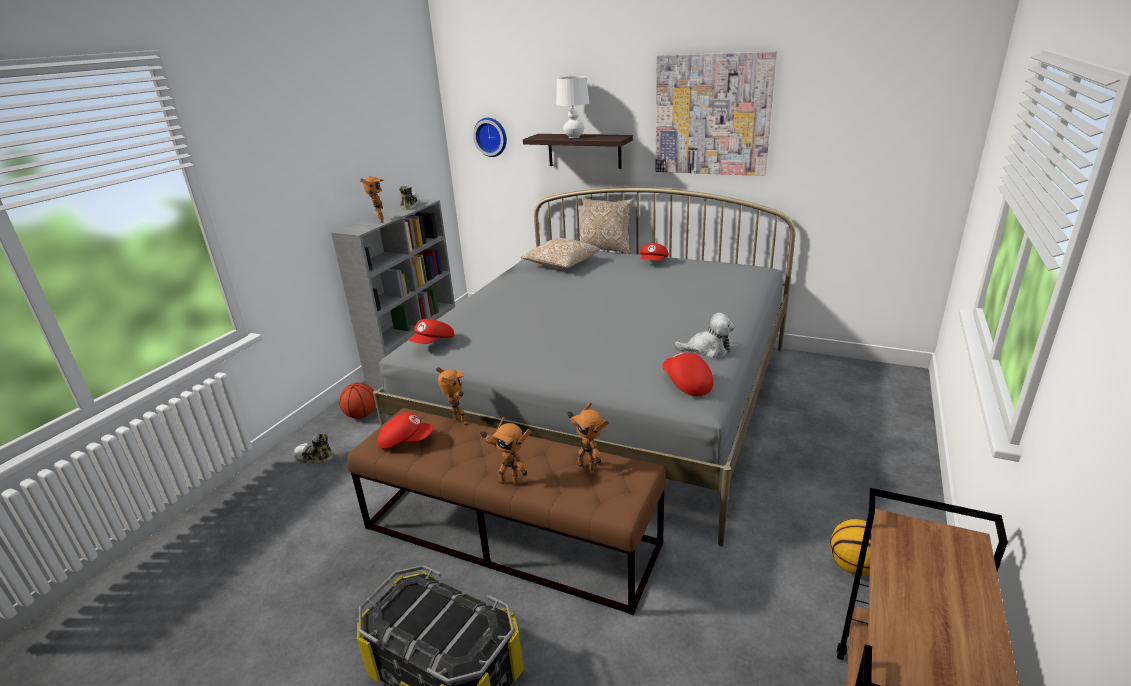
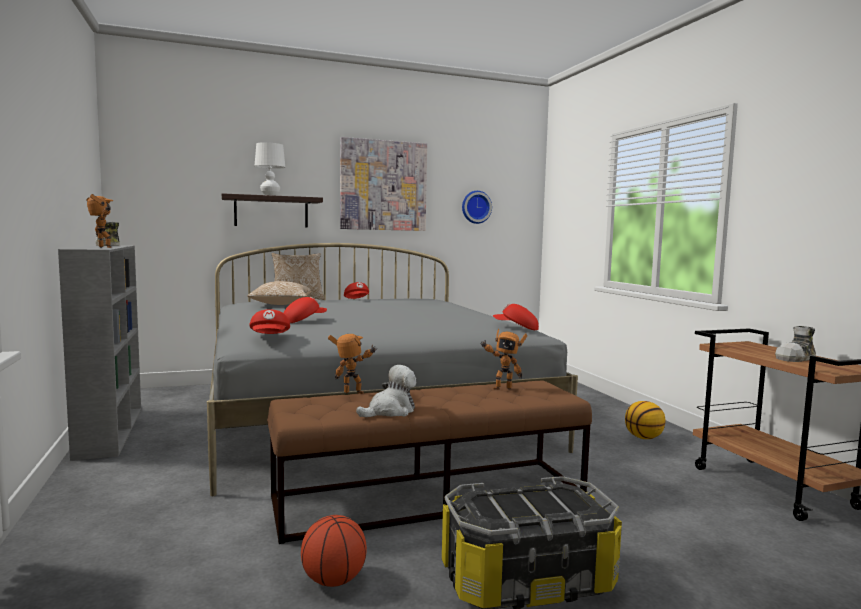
camera: 45 degrees left, 20 degrees down
shoe [294,434,333,463] -> shoe moved to [775,326,816,362]
basketball [339,383,376,419] -> basketball moved to [301,515,367,587]
red cap [378,412,433,449] -> red cap moved to [283,297,327,323]
wall clock [473,118,507,157] -> wall clock moved to [462,191,492,224]
toy robot [480,416,532,484] -> none
plush toy [674,313,735,358] -> plush toy moved to [356,365,416,417]

